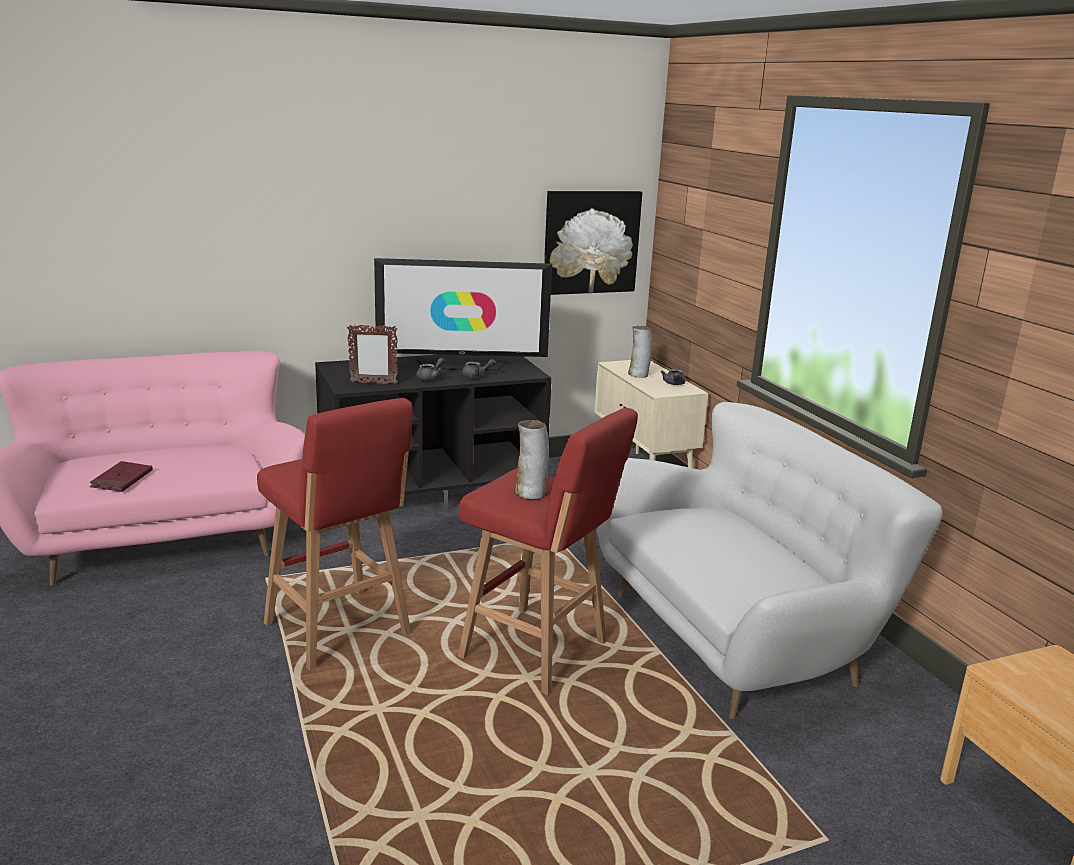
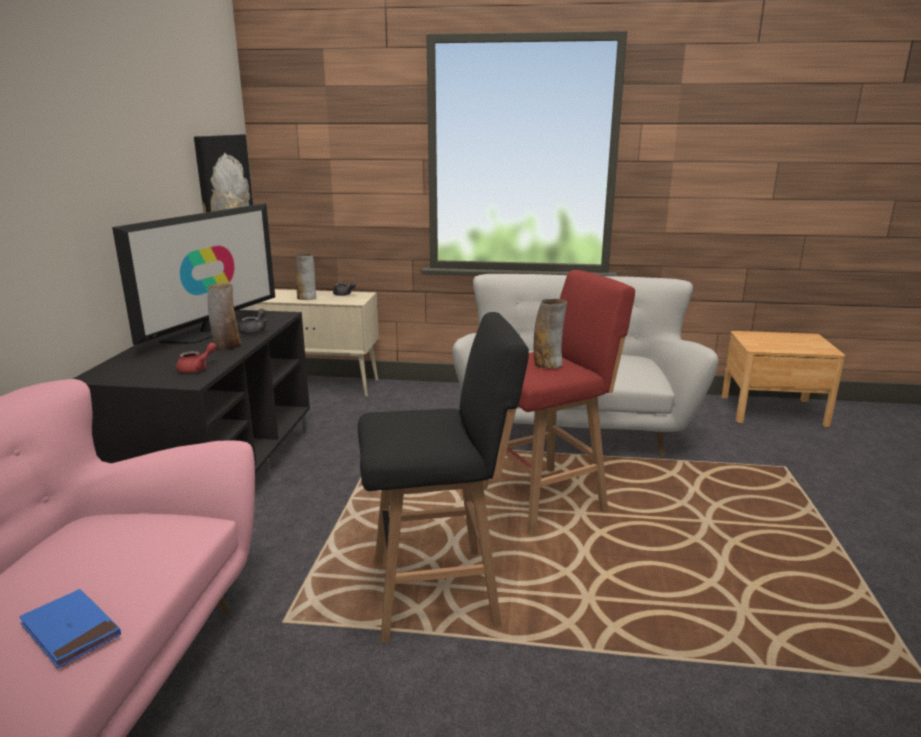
camera: 60 degrees left, 0 degrees up
red book [89,461,153,492] -> blue book [19,589,121,668]
red stool [257,398,413,670] -> black stool [358,312,529,643]
picture frame [347,325,398,384] -> red teapot [176,343,217,373]
grey teapot [416,358,445,381] -> vase [208,283,241,350]

